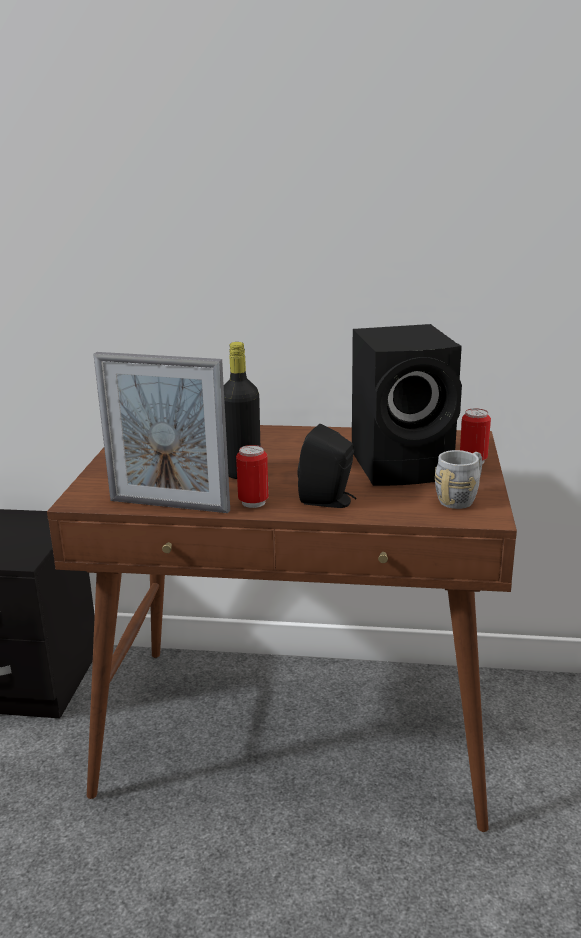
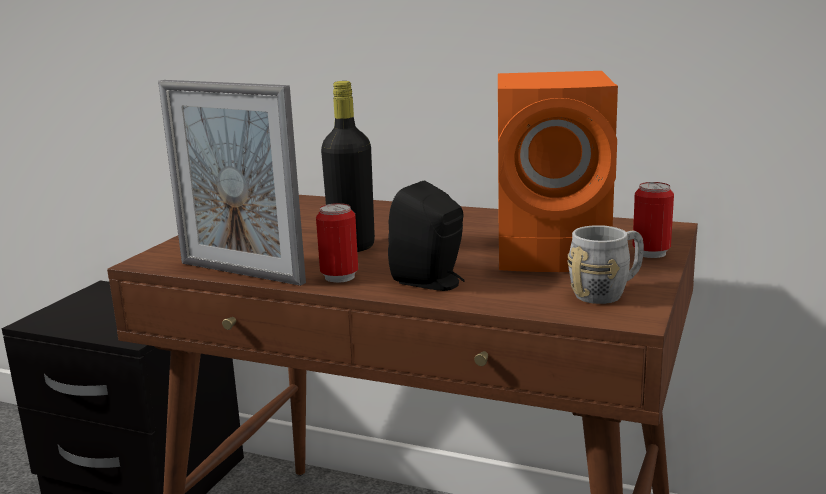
camera: 15 degrees right, 5 degrees down
black speaker [352,324,462,486] -> orange speaker [498,71,618,272]

